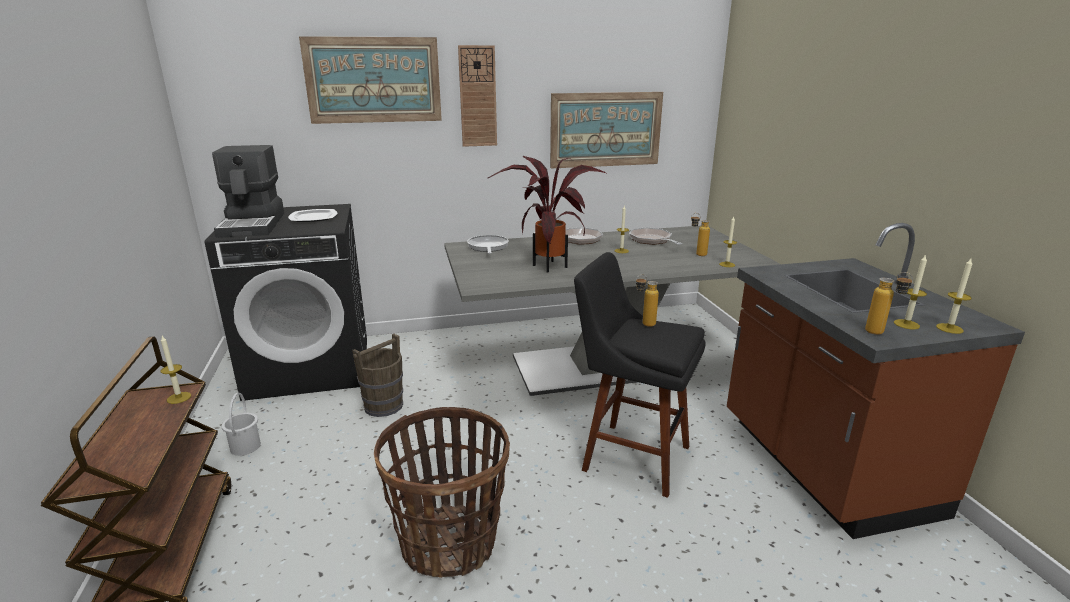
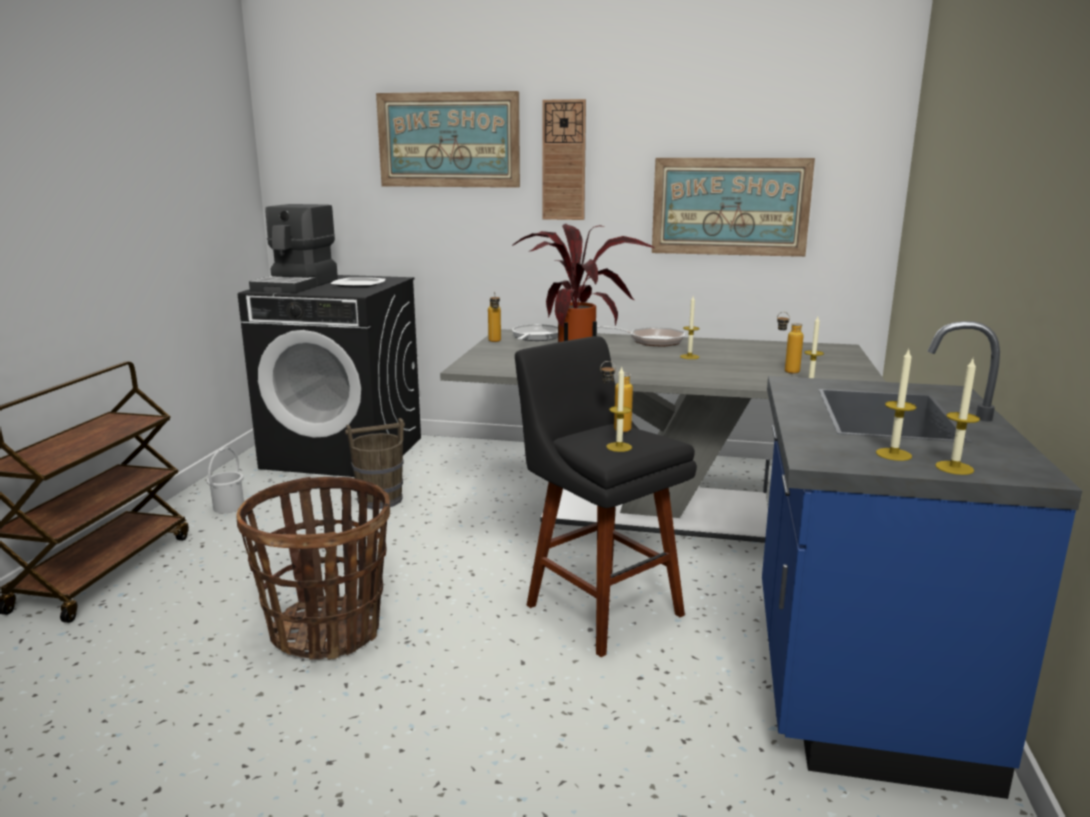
camera: 25 degrees right, 5 degrees down
candle [161,336,191,404] -> candle moved to [606,367,632,452]
frying pan [629,227,683,245] -> none
brown counter [727,223,1025,539] -> blue counter [762,321,1082,799]
bottle [865,272,913,335] -> bottle moved to [488,292,501,342]

